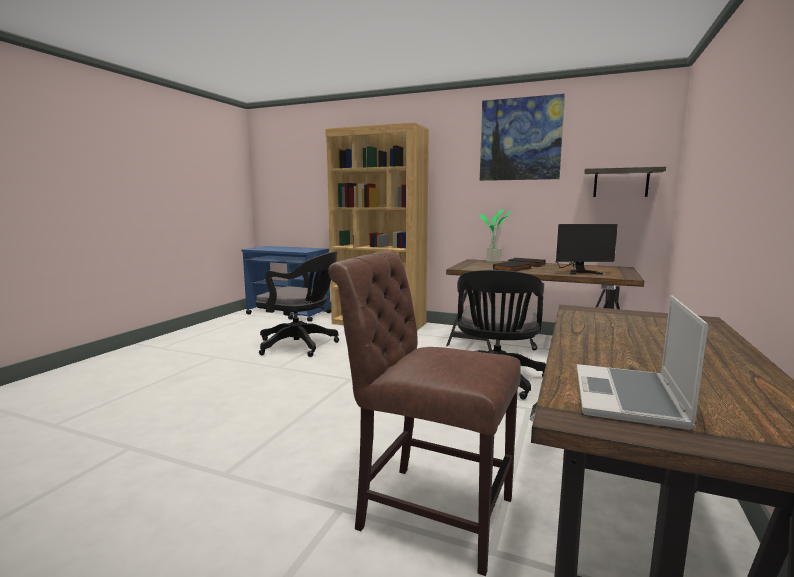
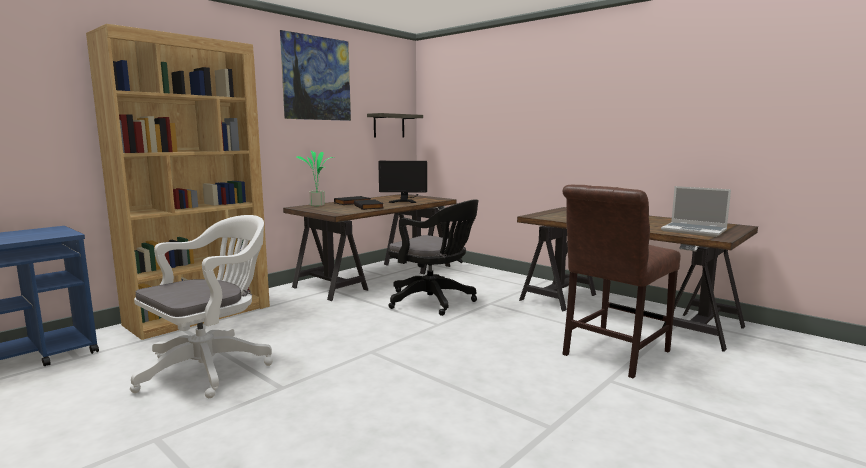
camera: 70 degrees left, 0 degrees up
black office chair [255,252,339,357] -> white office chair [130,215,273,398]
monitor [555,224,618,275] -> monitor turned 75 degrees clockwise [378,161,427,203]

